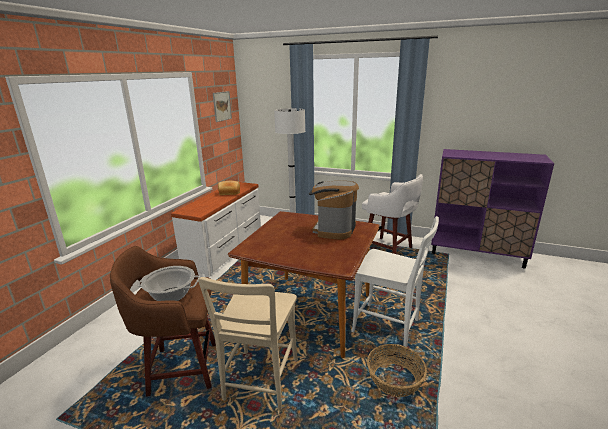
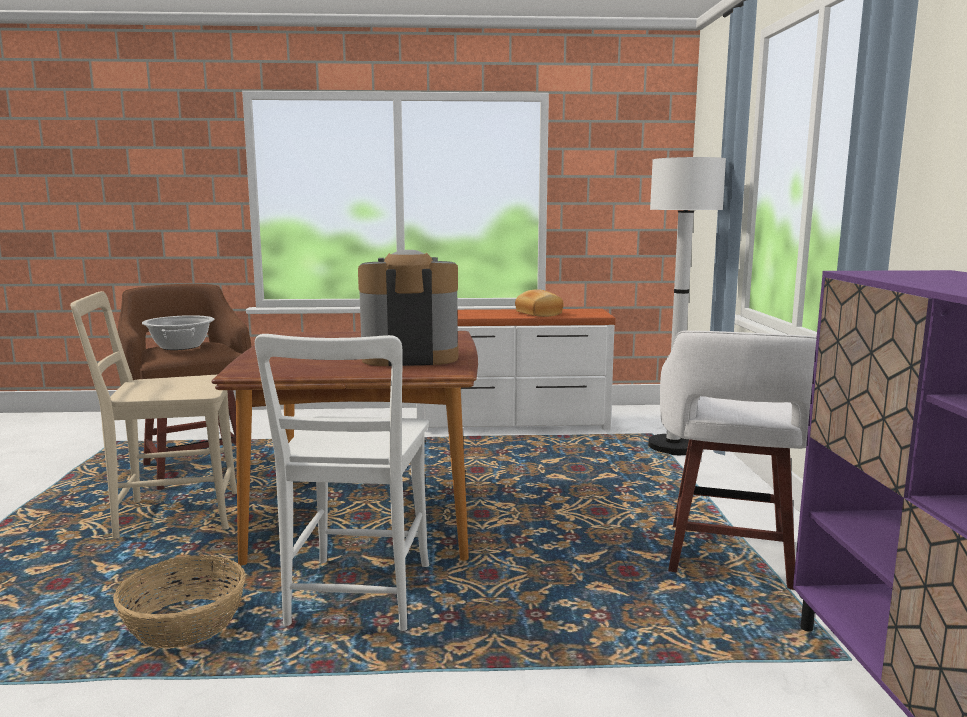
camera: 65 degrees right, 10 degrees down
picture [213,91,232,122] -> none

